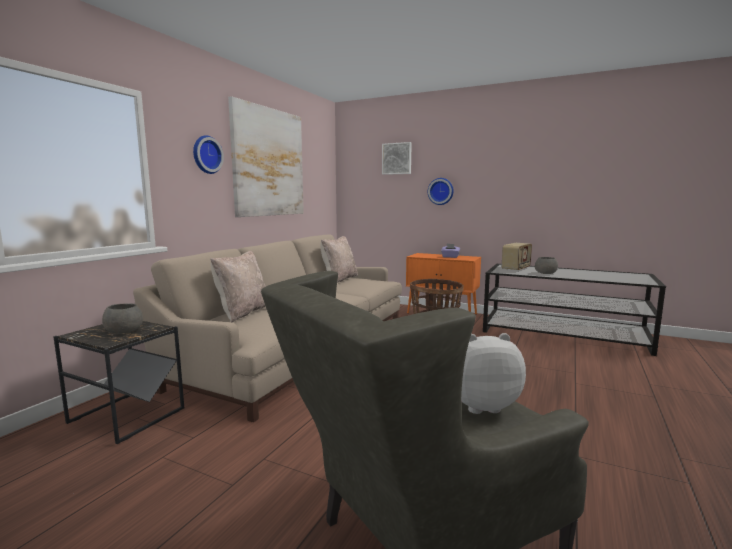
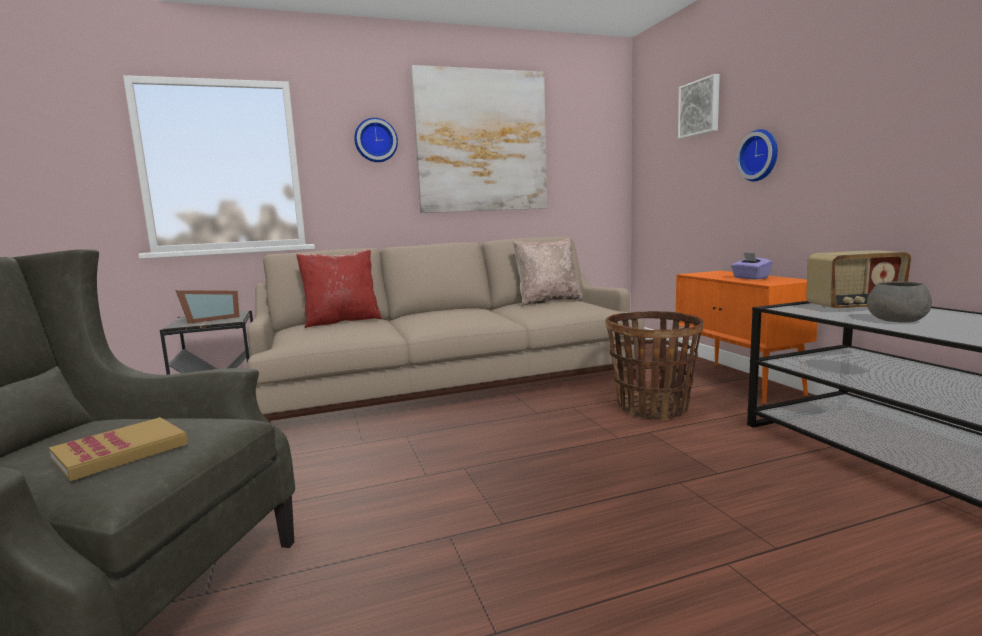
camera: 45 degrees right, 0 degrees up
grey bowl [102,304,143,334] -> picture frame [175,290,240,323]
beige pillow [210,251,266,322] -> red pillow [296,250,382,328]
plush toy [461,333,526,414] -> book [49,417,188,481]

